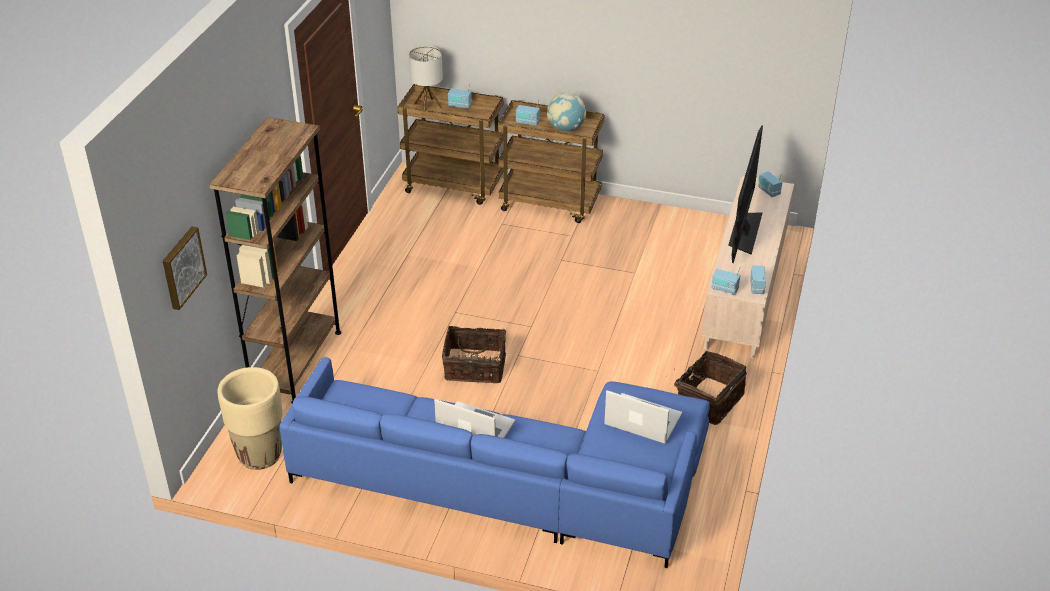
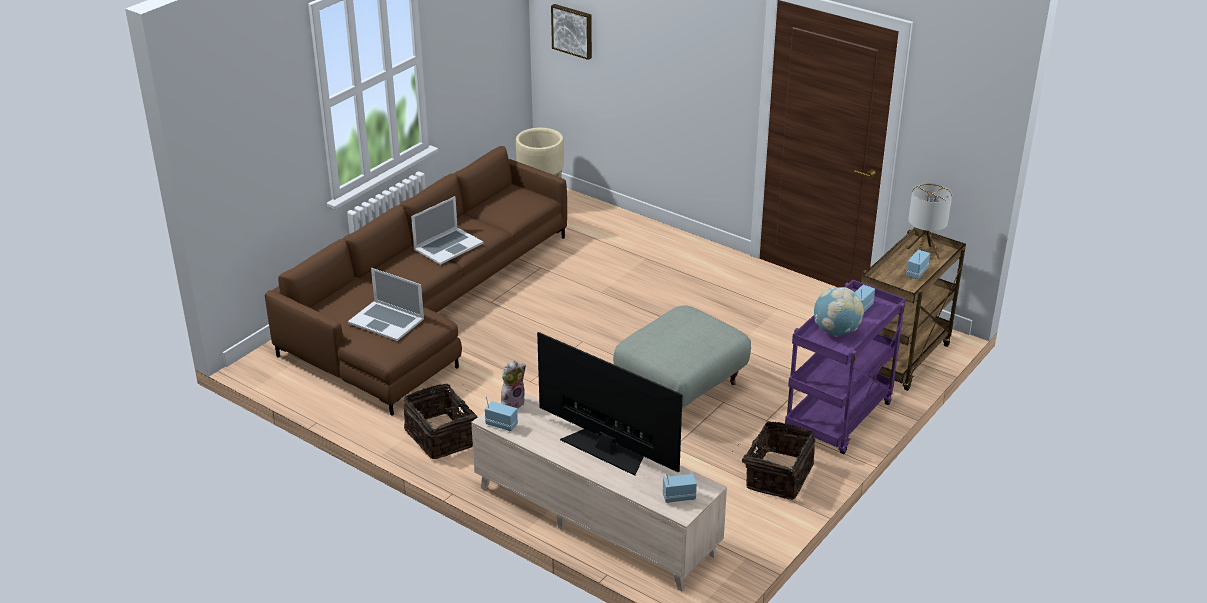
camera: 110 degrees right, 5 degrees down
brown bookcase [209,117,341,403] -> none
blue sofa [280,357,710,568] -> brown sofa [265,146,567,416]
basket [442,326,506,383] -> basket moved to [737,421,815,500]
brown cart [498,100,605,223] -> purple cart [785,280,906,454]
laptop [604,390,682,444] -> laptop turned 75 degrees clockwise [348,268,424,341]
radio [711,268,740,295] -> plush toy [501,361,526,408]
none -> grey ottoman [613,305,751,408]

